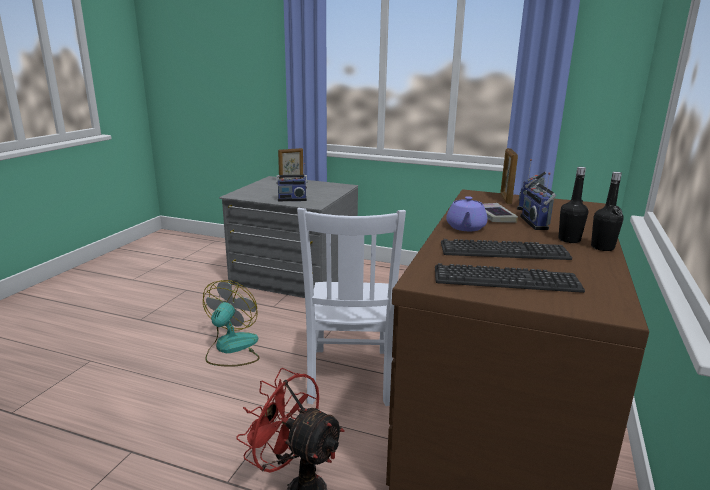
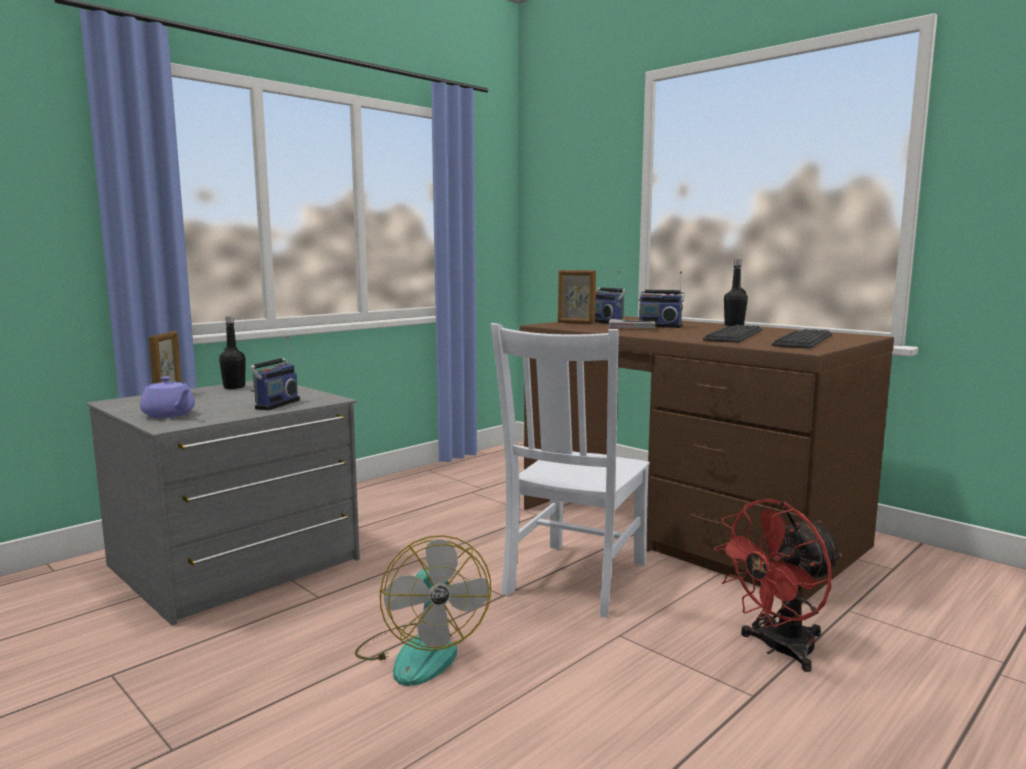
camera: 65 degrees left, 10 degrees down
fan [203,280,260,367] -> fan turned 150 degrees counterclockwise [355,535,491,686]
white chair [297,208,406,406] -> white chair turned 90 degrees clockwise [491,323,650,617]
purple teapot [446,196,488,231] -> purple teapot moved to [140,376,195,418]
black bottle [559,167,588,243] -> black bottle moved to [219,316,246,389]

